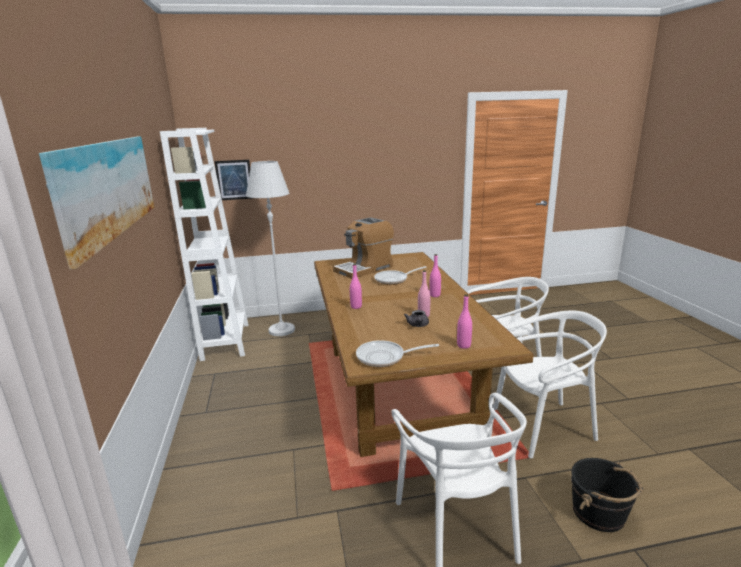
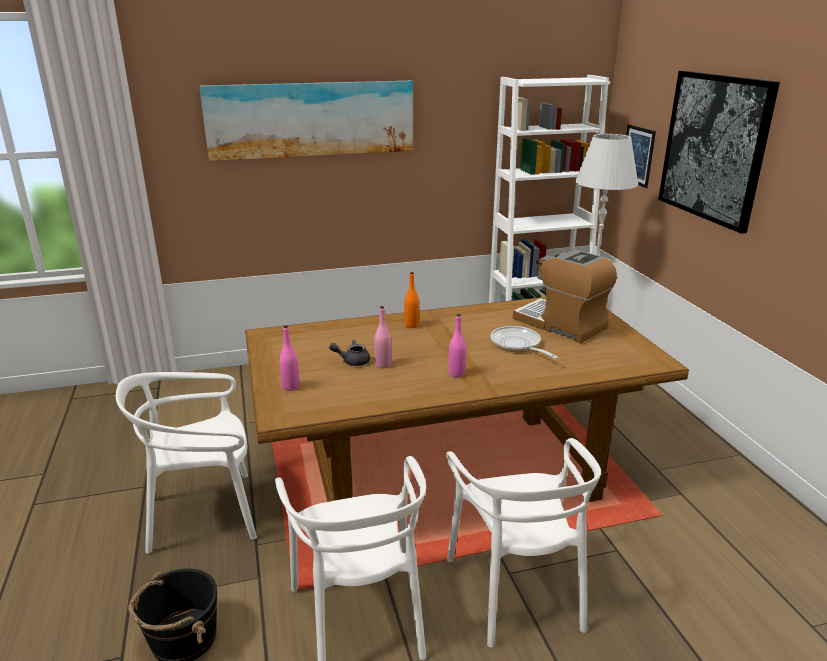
camera: 85 degrees right, 5 degrees up
pink bottle [350,264,362,309] -> orange bottle [404,272,419,328]
frying pan [356,340,439,367] -> none
none -> picture [658,71,780,234]

